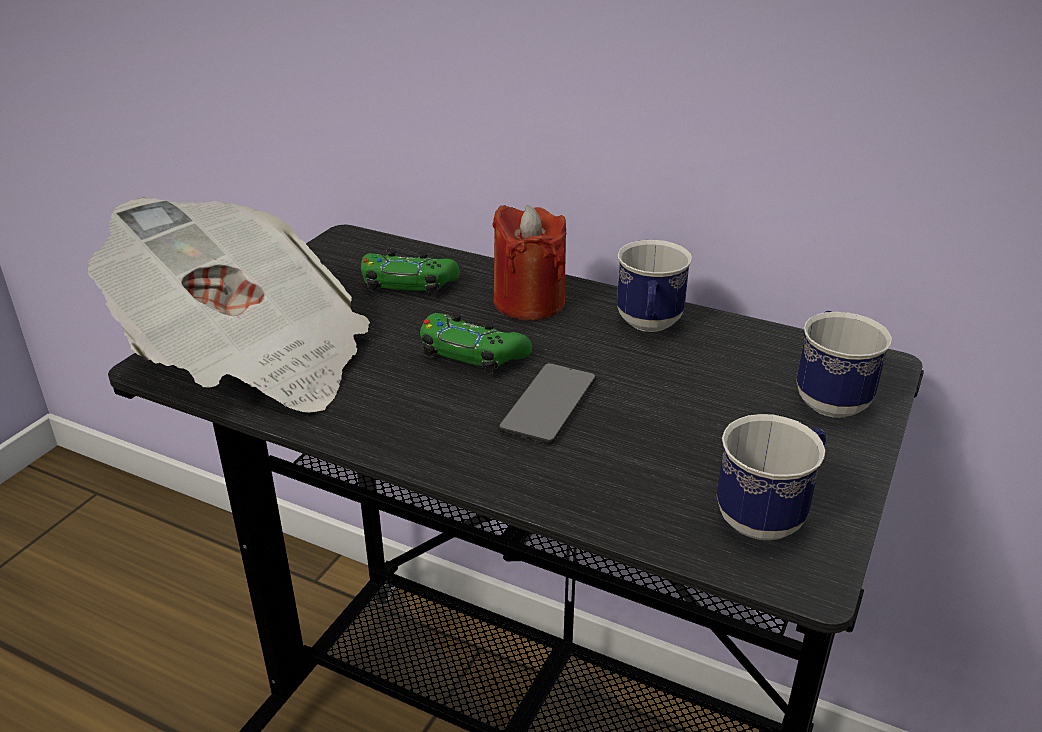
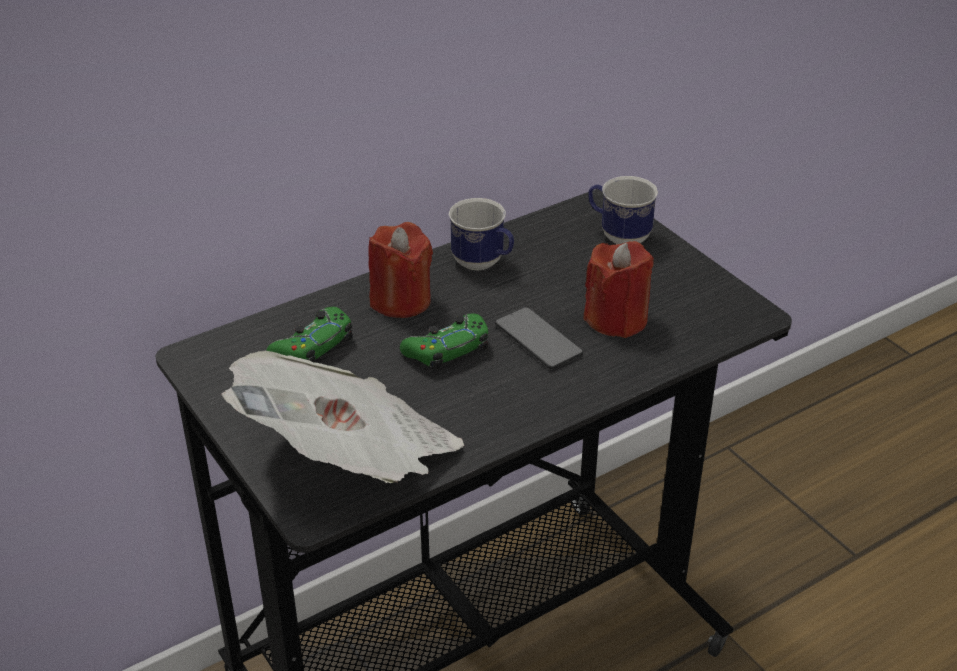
camera: 60 degrees left, 5 degrees up
mug [717,414,826,540] -> none
none -> red candle [583,241,654,338]

